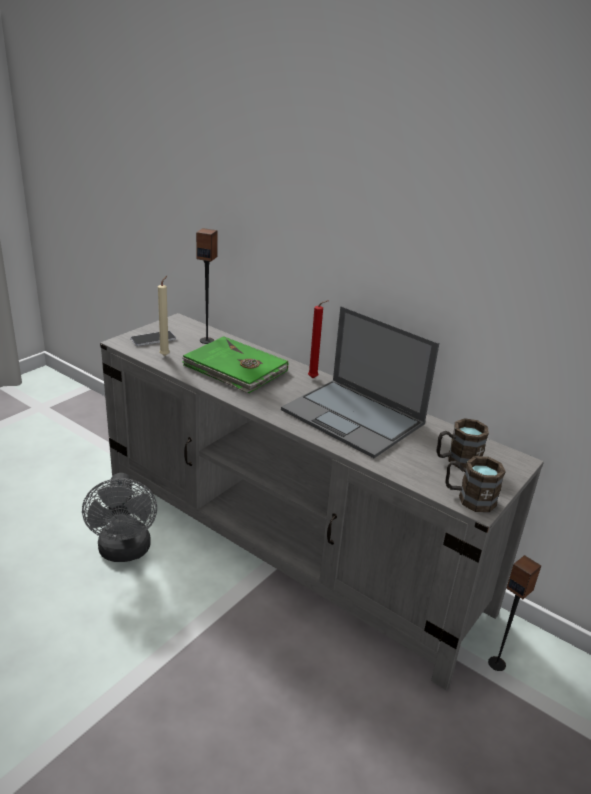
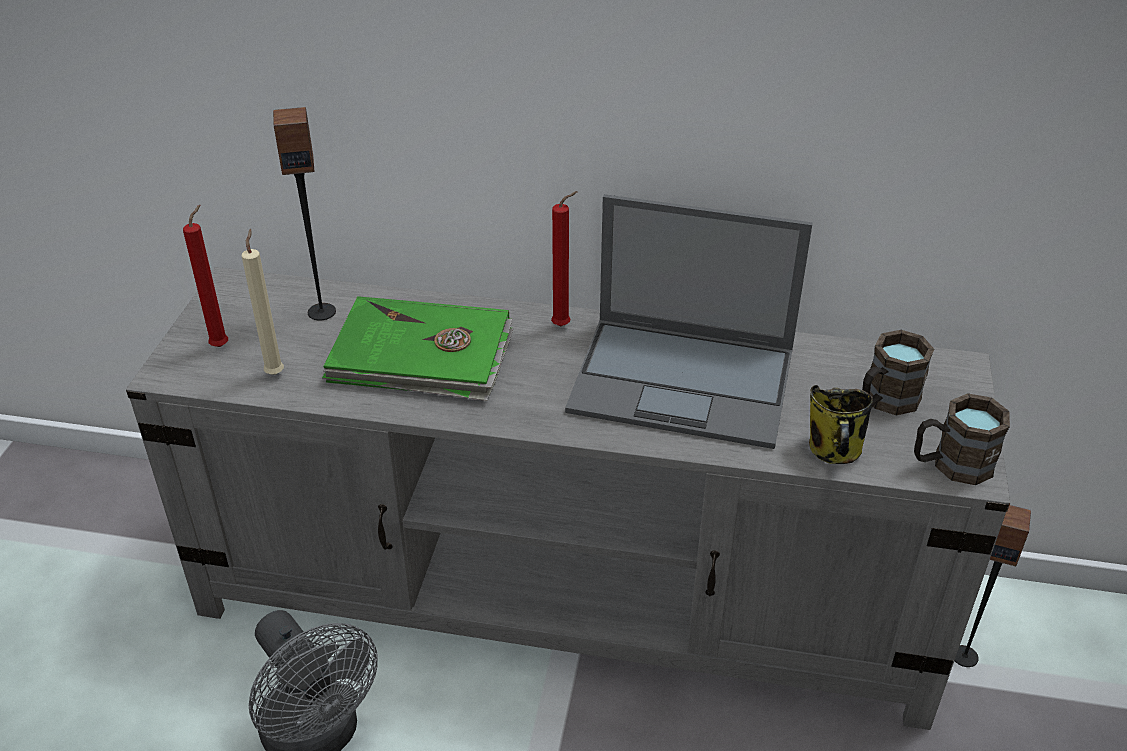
camera: 25 degrees left, 10 degrees up
phone [130,331,176,346] -> red candle [183,205,228,347]
none -> mug [809,385,873,464]

